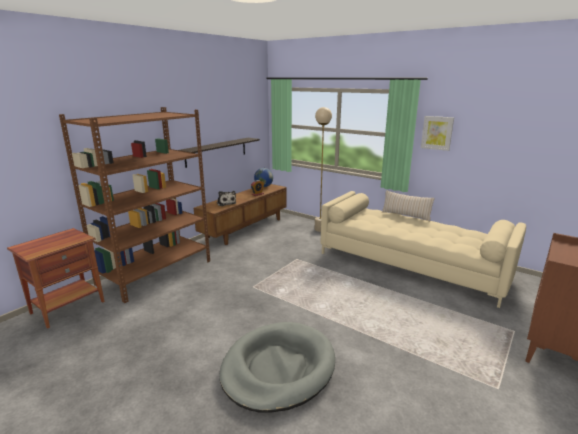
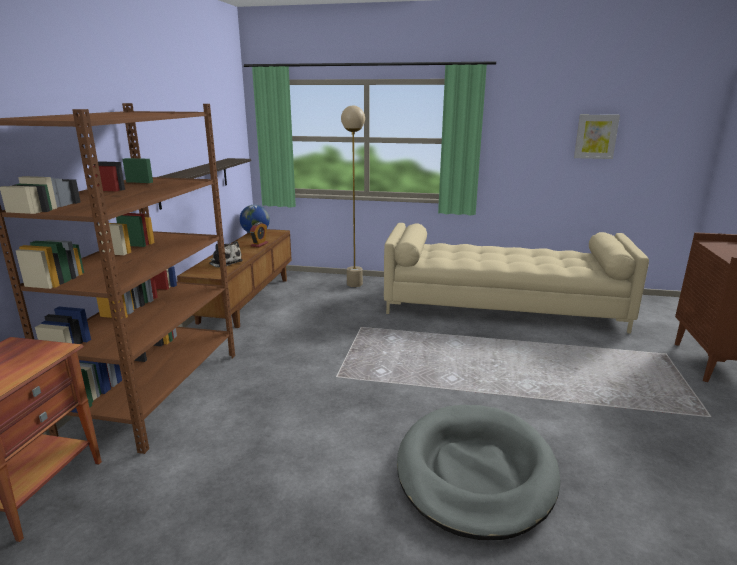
camera: 25 degrees left, 0 degrees up
beige pillow [382,190,435,221] -> none
picture [421,116,454,151] -> picture moved to [574,115,620,159]

